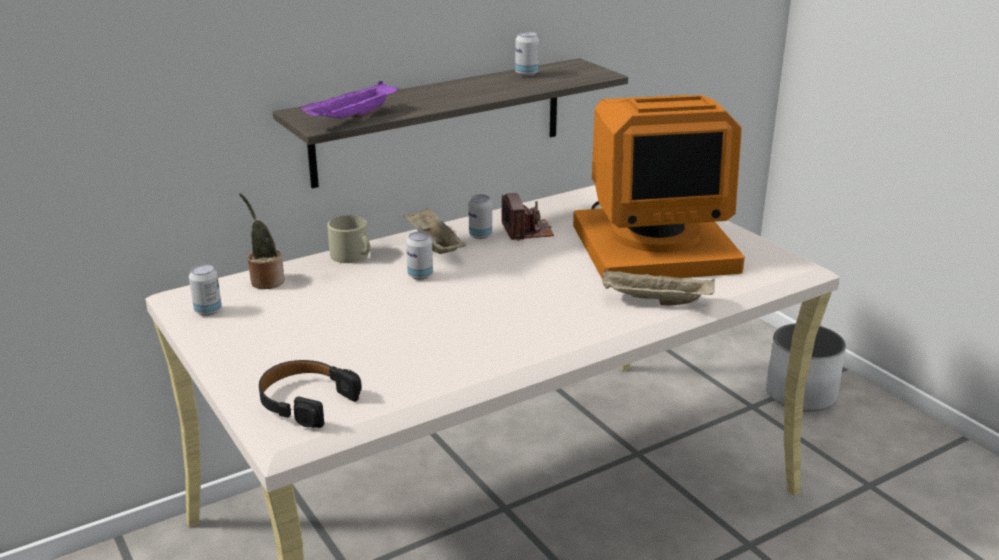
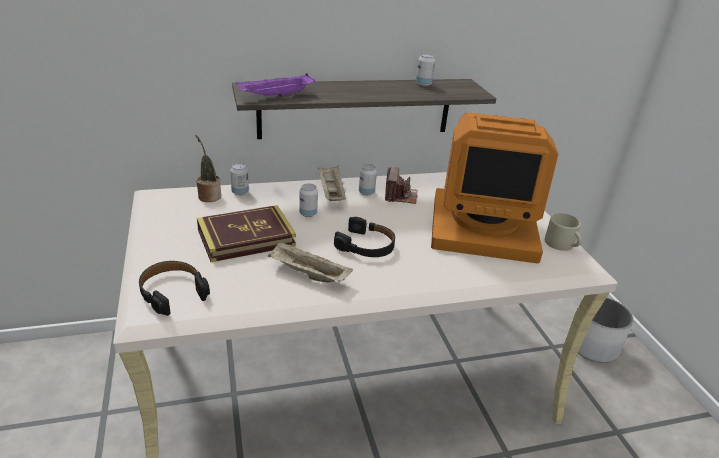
camera: 15 degrees right, 5 degrees up
can [189,264,222,316] -> can moved to [230,163,249,195]
beige mug [327,215,371,263] -> beige mug moved to [545,213,582,251]
beige tray [602,270,715,306] -> beige tray moved to [268,241,353,282]
none -> book [197,205,296,262]
none -> black headphones [334,217,395,257]

